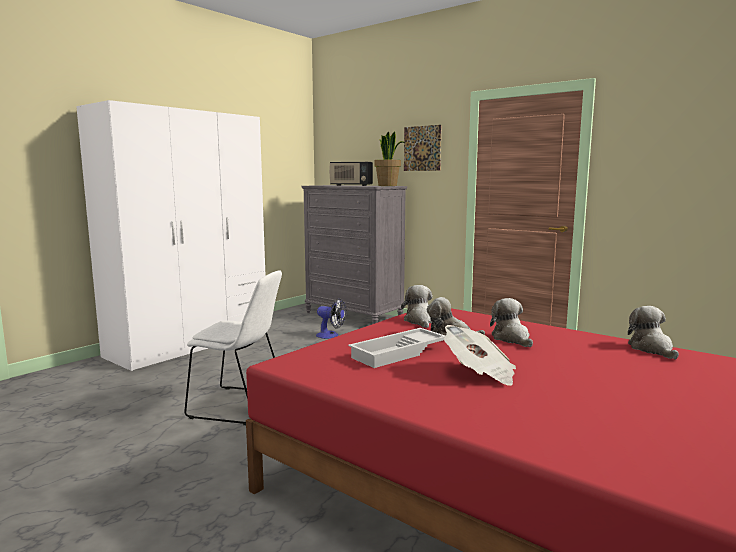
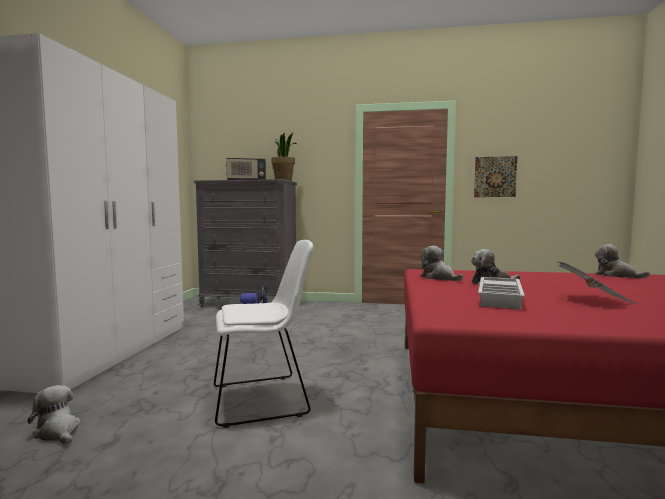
camera: 30 degrees left, 5 degrees down
picture [404,125,442,171] -> picture moved to [474,156,517,197]
plush toy [490,298,533,347] -> plush toy moved to [28,385,81,445]

